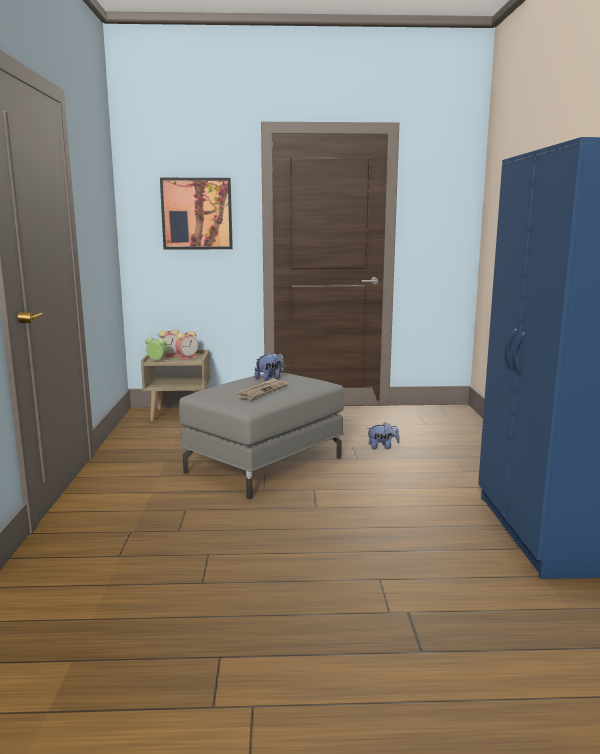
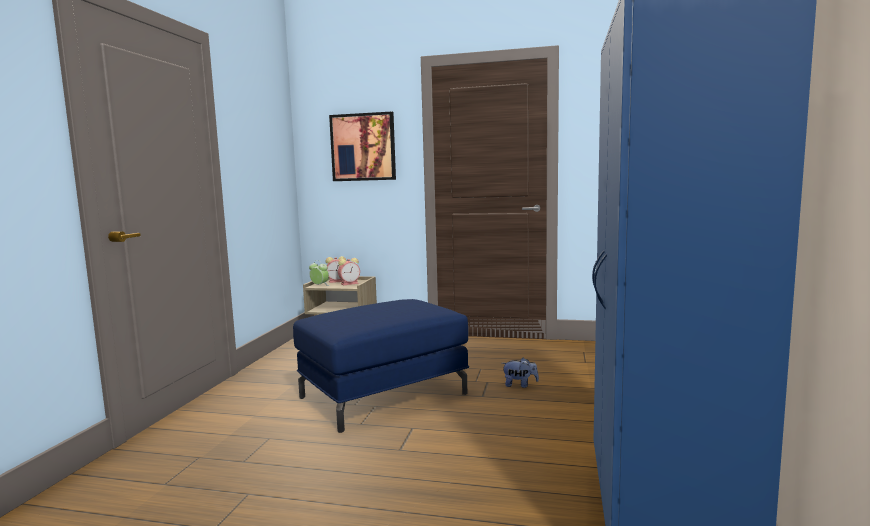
camera: 15 degrees right, 5 degrees down
grey ottoman [179,372,344,499] -> blue ottoman [293,299,469,433]
newspaper [236,378,288,399] -> none
plush toy [255,352,284,381] -> none

